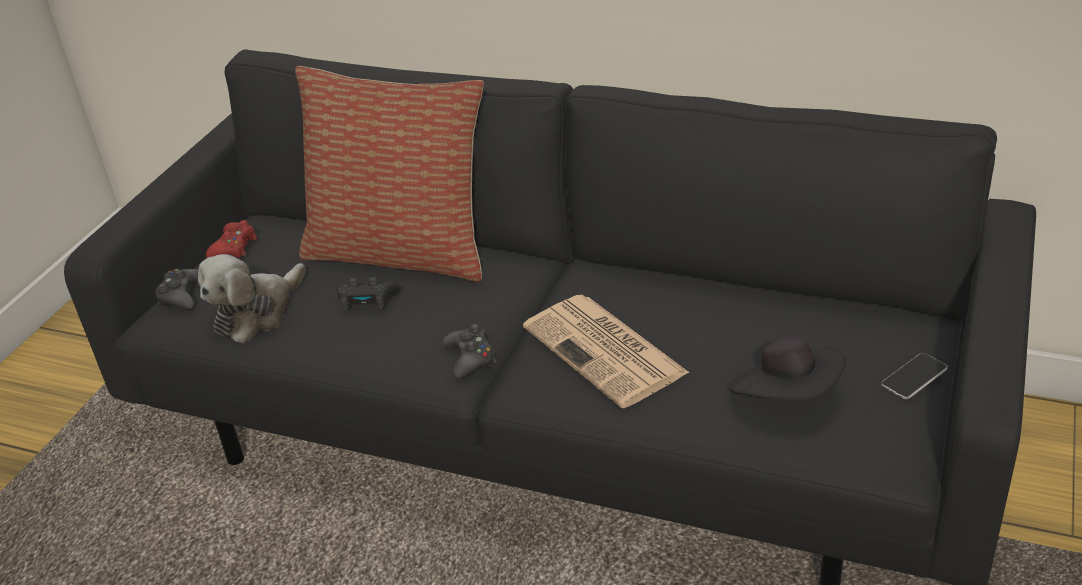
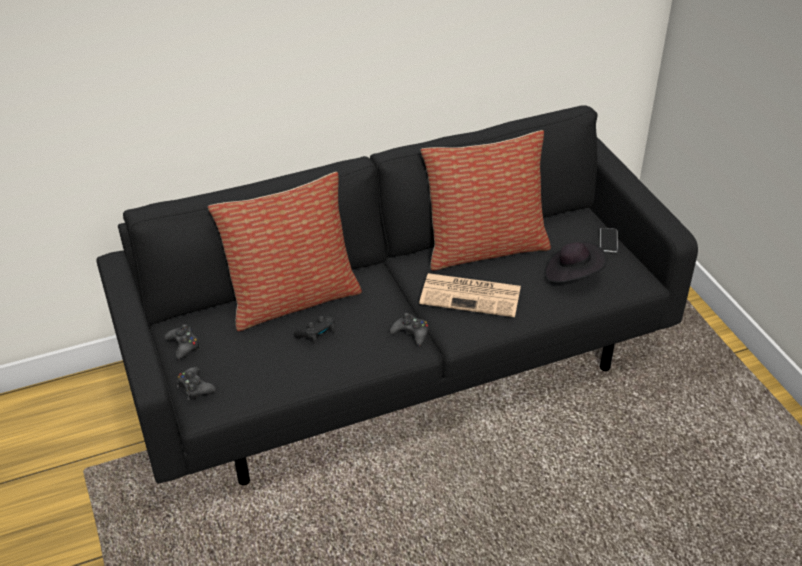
camera: 45 degrees left, 5 degrees up
plush toy [198,254,306,343] -> none
red game controller [206,220,257,258] -> black game controller [165,324,201,359]
none -> pillow [421,130,551,271]

